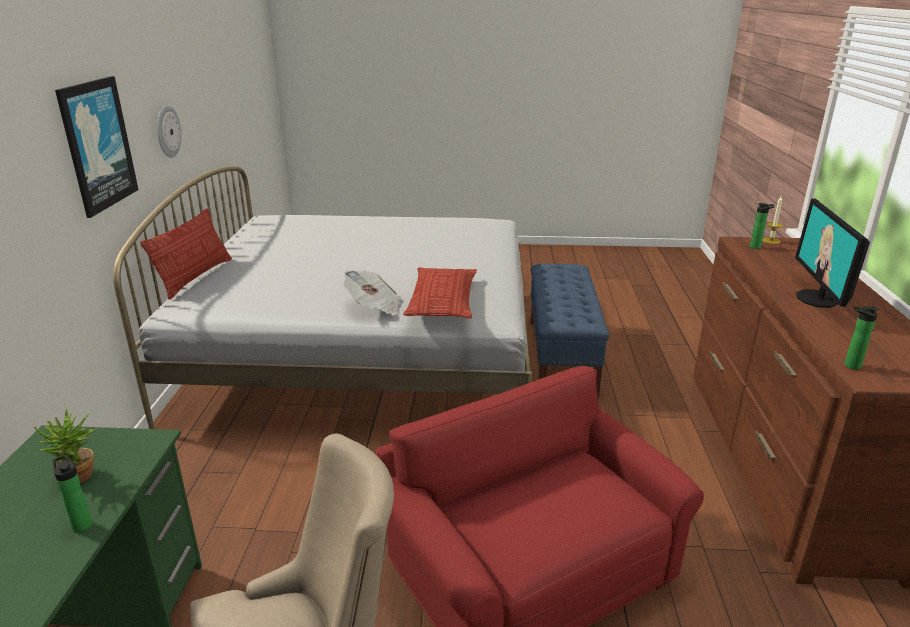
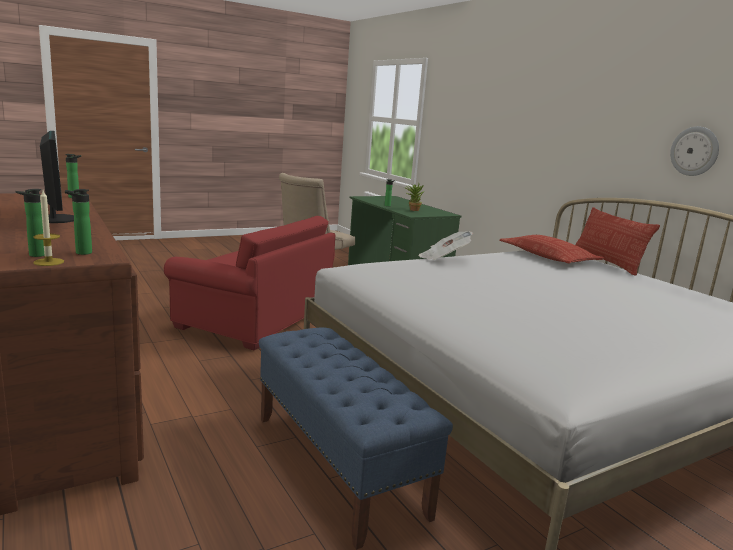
camera: 145 degrees right, 10 degrees down
picture [55,76,138,218] -> none
pillow [403,267,477,319] -> pillow moved to [500,235,604,264]
none -> bottle [15,189,45,257]

